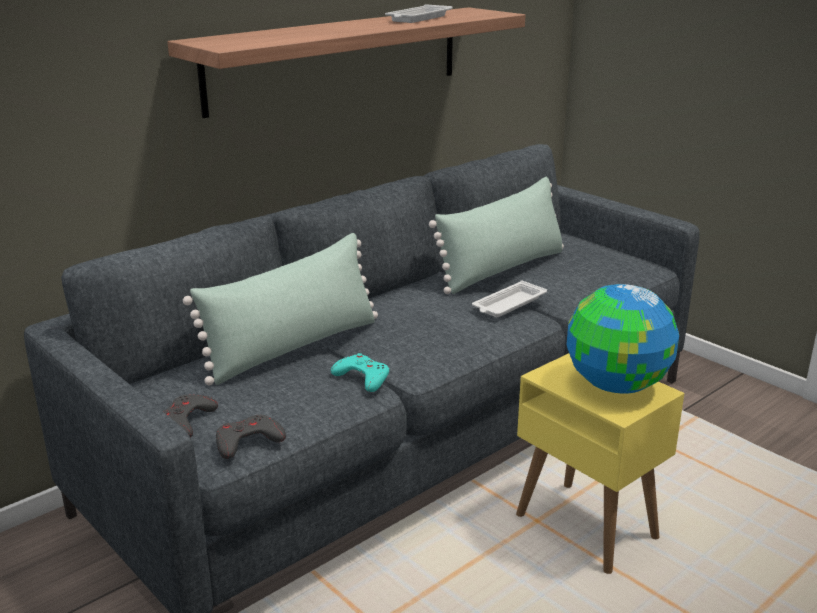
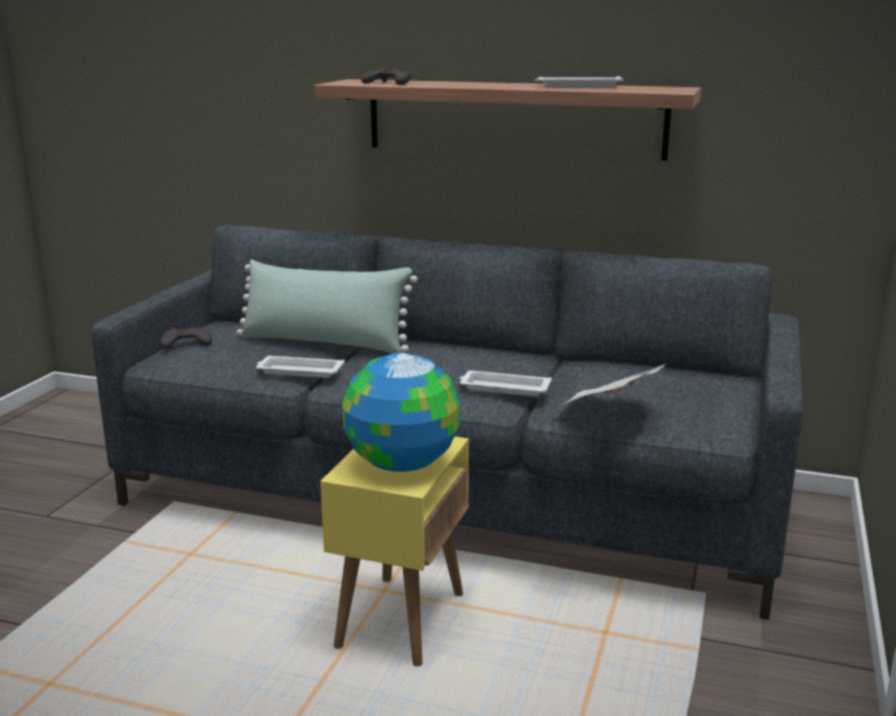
camera: 60 degrees right, 5 degrees down
grey game controller [216,415,286,459] -> grey game controller moved to [361,67,412,85]
turquoise game controller [331,353,389,392] -> white tray [256,356,345,378]
green pillow [429,177,564,294] -> none
none -> newspaper [561,363,669,405]

